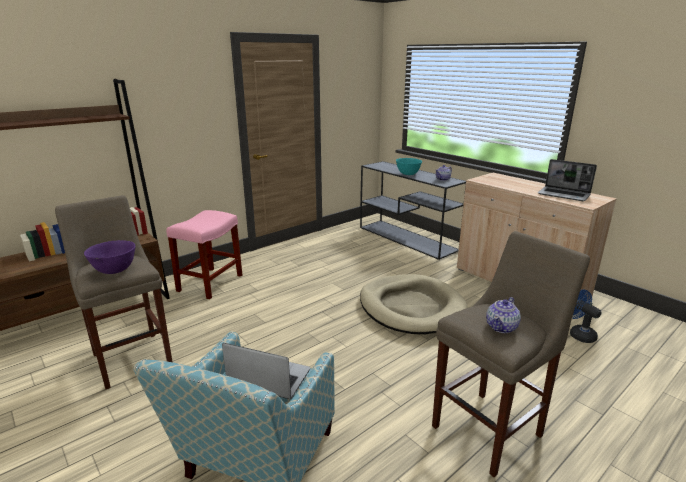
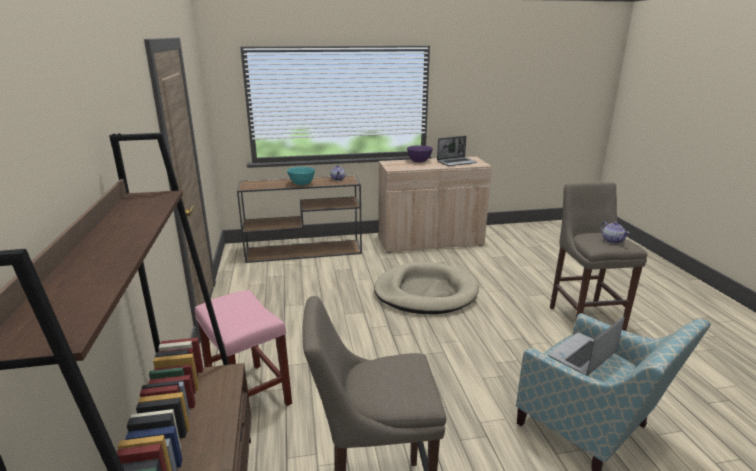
camera: 60 degrees left, 0 degrees up
purple bowl [84,240,135,274] -> purple bowl moved to [407,145,433,163]
grey console table [360,161,466,260] -> brown console table [237,175,362,263]
blue fan [570,290,601,343] -> none

